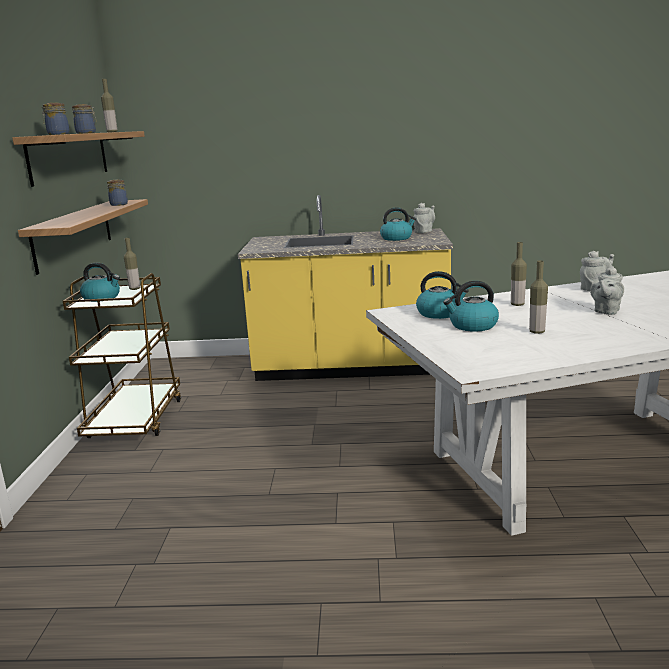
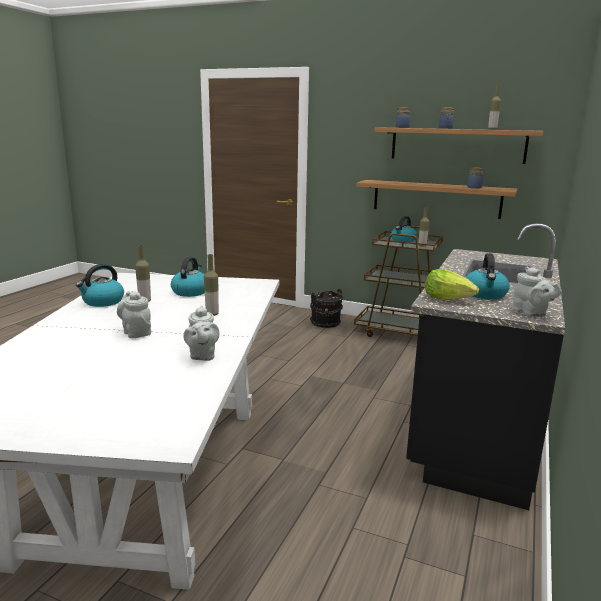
camera: 110 degrees right, 0 degrees up
yellow counter [238,195,453,381] -> black counter [406,224,565,510]
kettle [416,271,469,319] -> kettle moved to [76,264,124,307]
none -> black bucket [310,289,343,328]
none -> lettuce [425,269,479,300]

